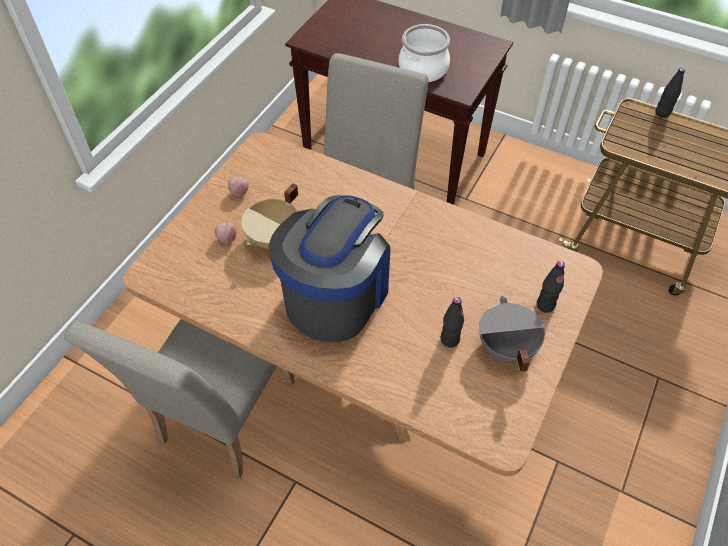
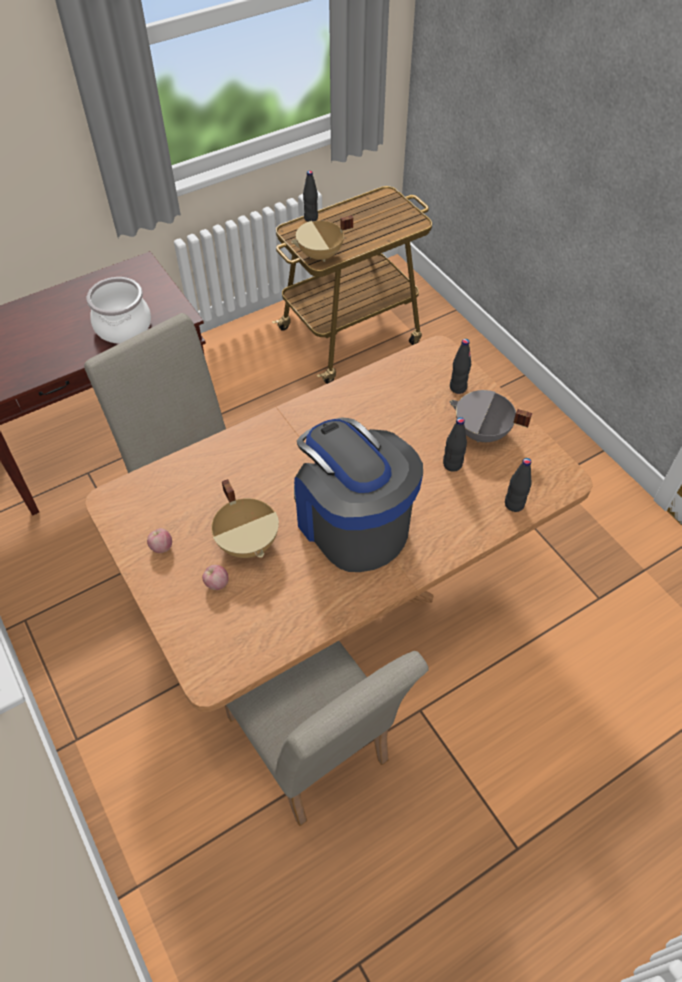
camera: 60 degrees left, 0 degrees up
none -> beige cooking pot [291,215,353,262]
none -> black bottle [505,458,532,512]

